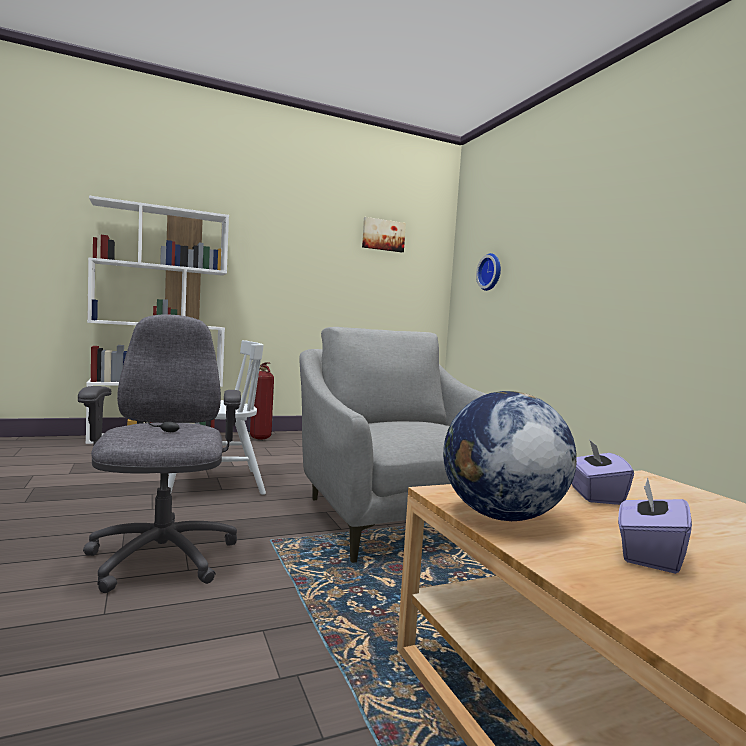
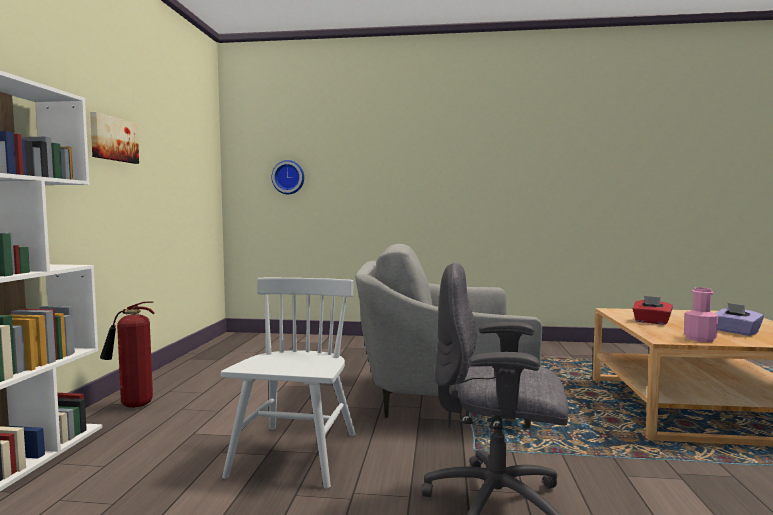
camera: 60 degrees left, 0 degrees up
picture [362,217,406,252] -> picture moved to [90,112,139,164]
globe [443,391,577,521] -> pink bottle [684,287,718,342]
purple tissue box [572,439,634,505] -> red tissue box [633,296,673,325]

